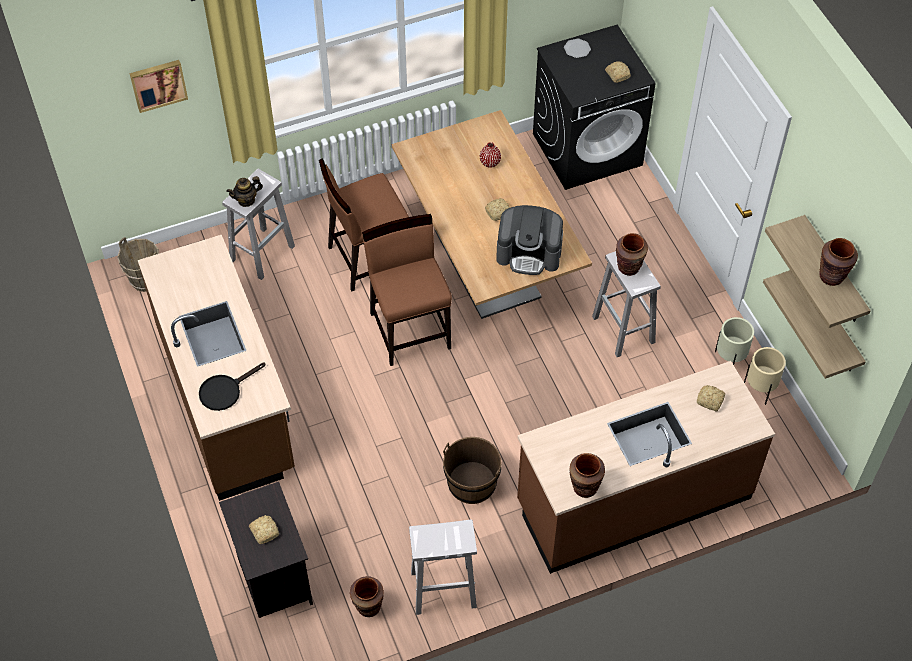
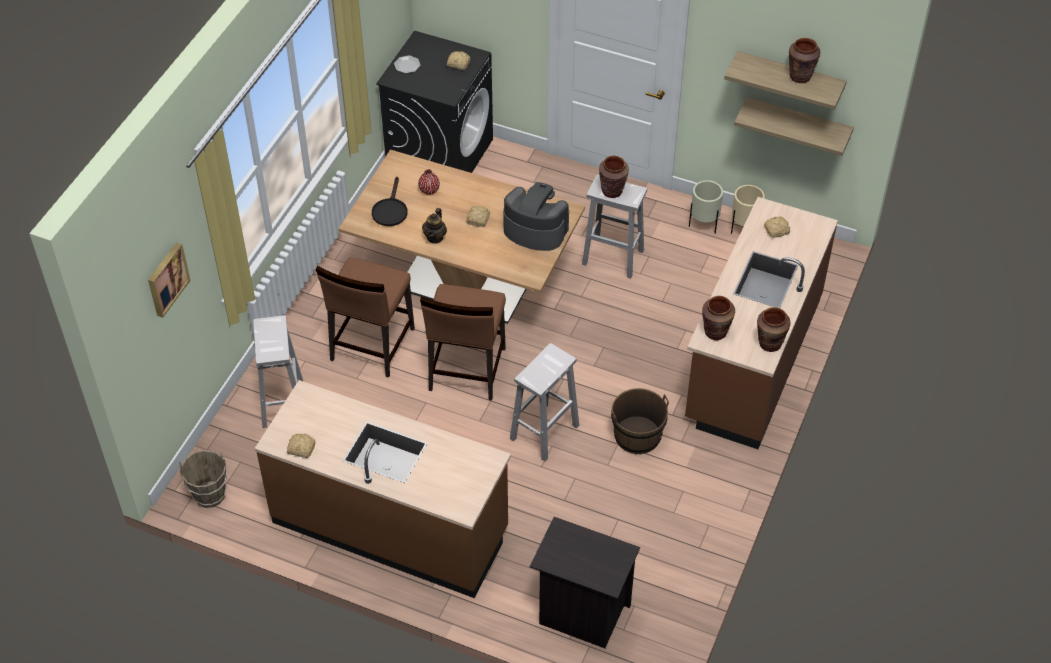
camera: 45 degrees left, 5 degrees down
black frying pan [199,363,265,411] -> black frying pan moved to [372,177,408,226]
teapot [226,176,263,207] -> teapot moved to [422,208,447,244]
bread [249,515,279,544] -> bread moved to [287,434,315,458]
brown vase [350,576,384,617] -> brown vase moved to [702,296,735,340]
brown chair [362,214,452,366] -> brown chair turned 105 degrees counterclockwise [420,284,506,401]
white stool [409,520,477,615] -> white stool moved to [510,343,579,461]
coffee machine [496,205,563,275] -> coffee machine turned 120 degrees counterclockwise [503,182,569,251]

